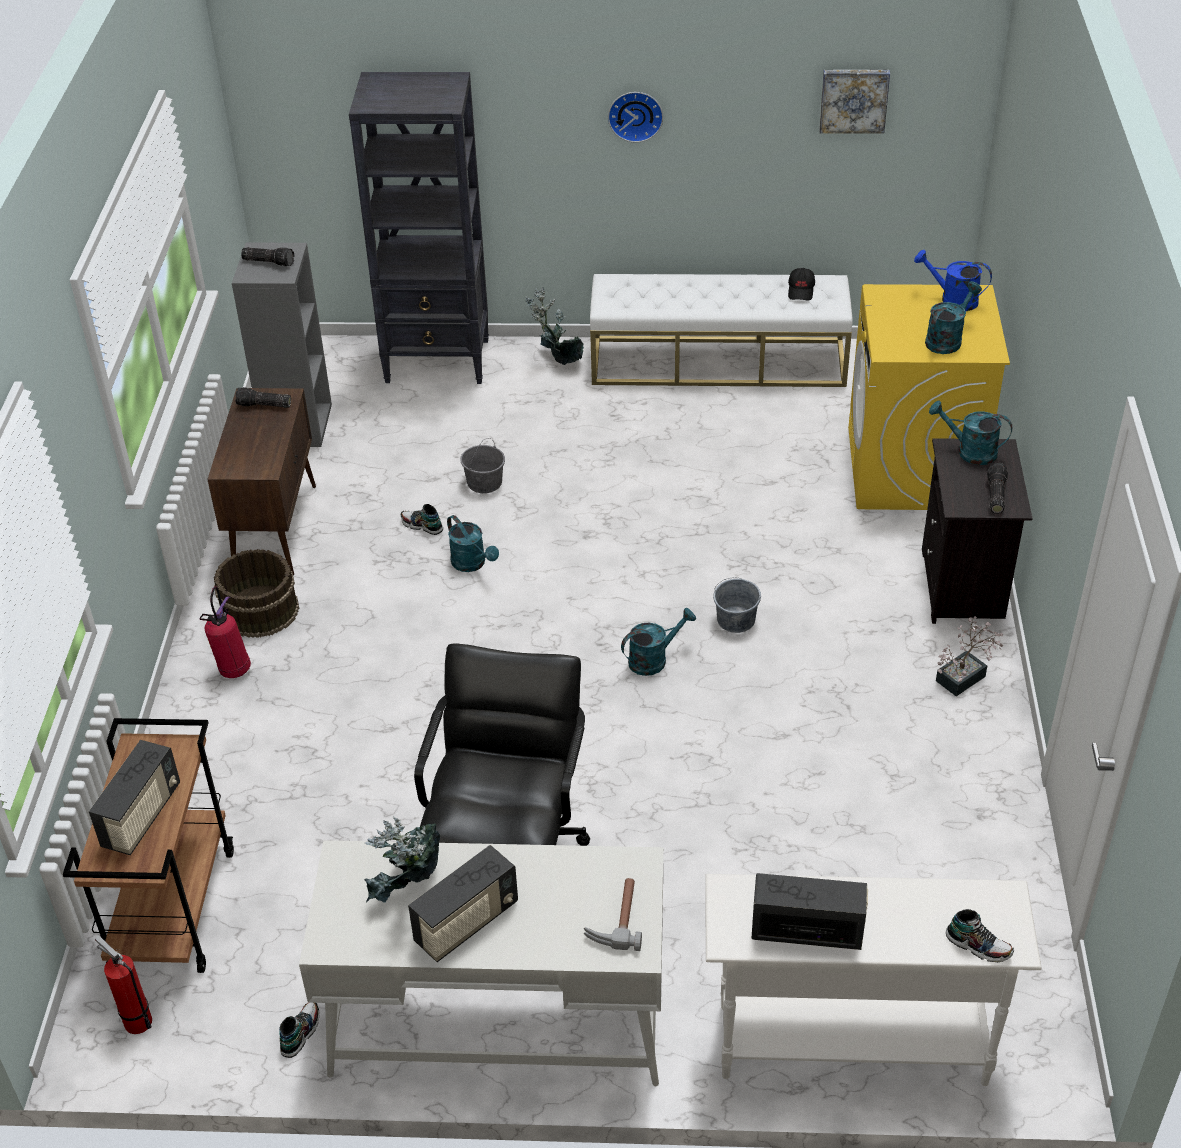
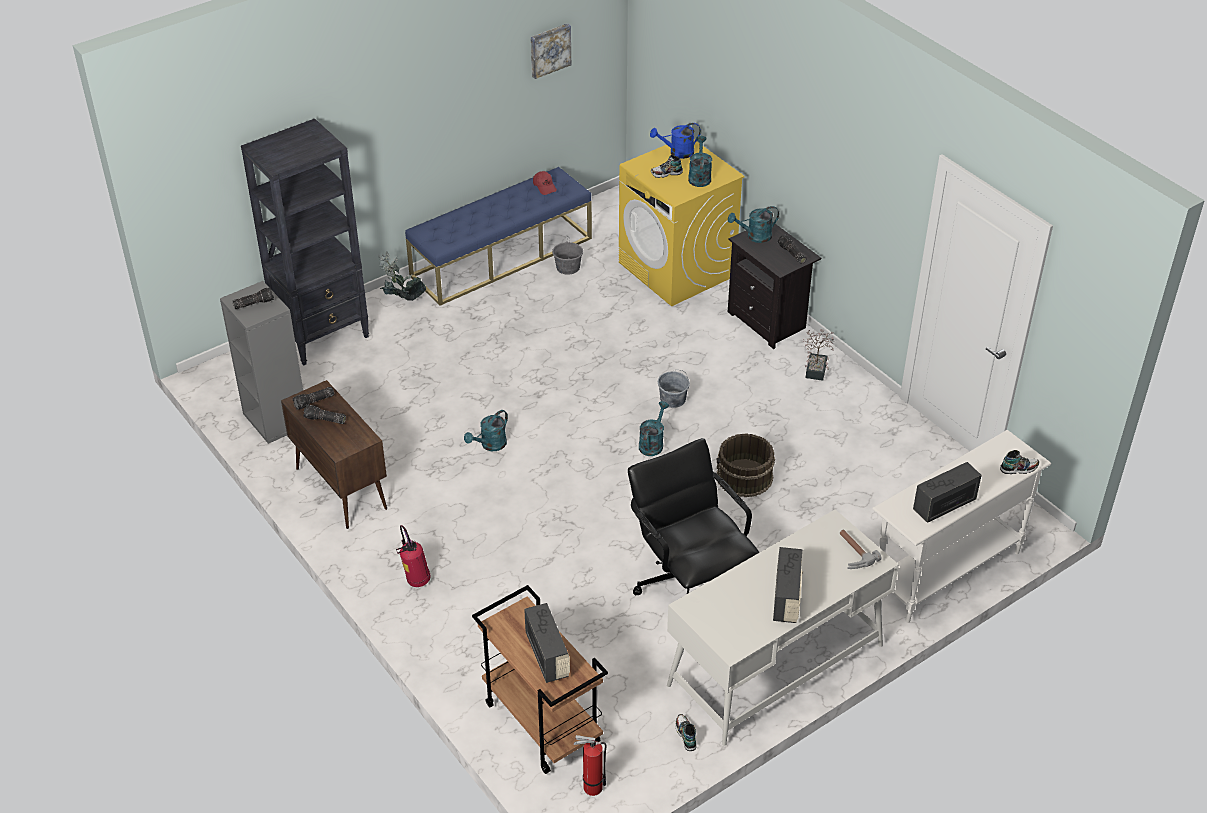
camera: 40 degrees left, 0 degrees up
brown bucket [214,549,299,638] -> brown bucket moved to [717,433,775,497]
potted plant [364,816,440,903] -> none
shoe [401,504,443,535] -> shoe moved to [651,155,683,178]
turquoise watering can [447,515,499,572] -> turquoise watering can turned 120 degrees clockwise [464,410,508,451]
grey bucket [460,438,505,493] -> grey bucket moved to [552,236,583,275]
white bench [590,274,853,387] -> blue bench [405,167,592,306]
wall clock [608,92,663,142] -> none
black cap [788,268,815,301] -> red cap [533,171,557,195]
none -> flashlight [303,405,346,424]

